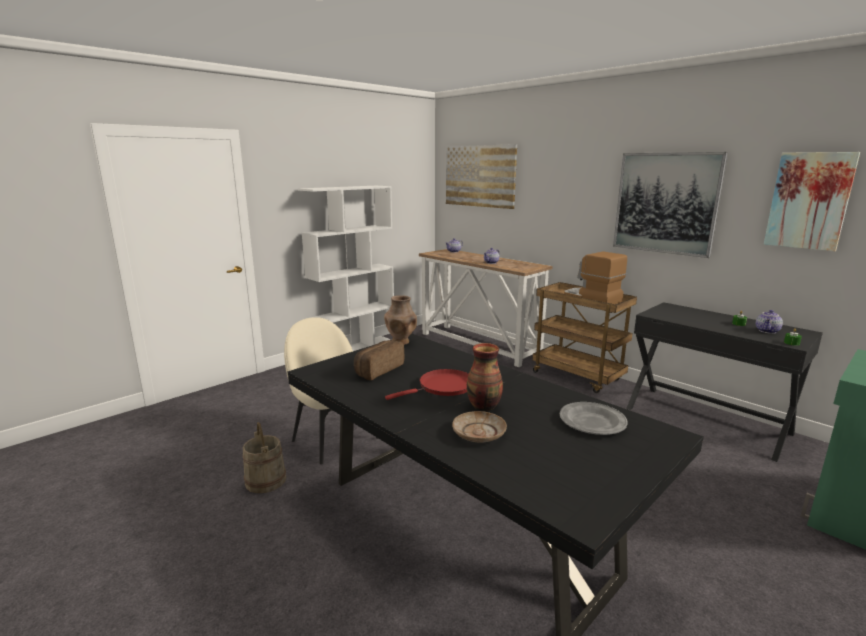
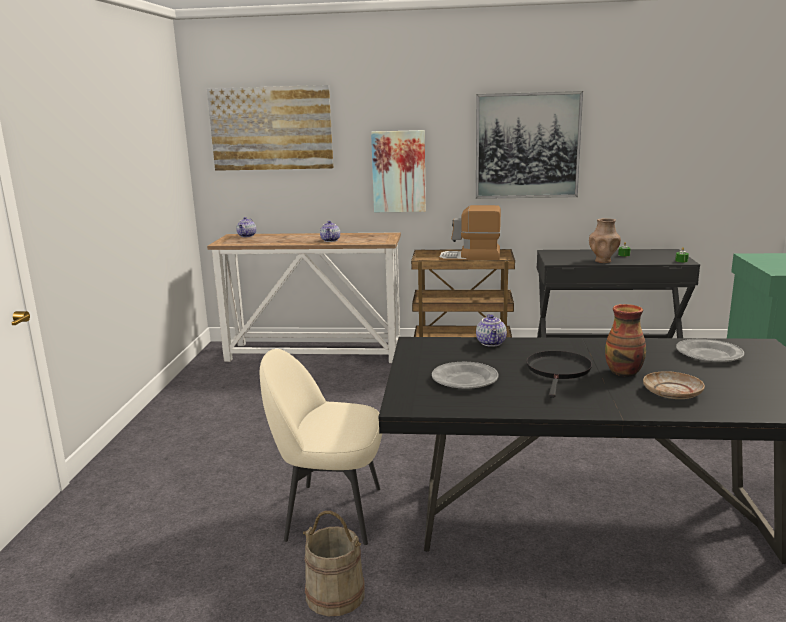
camera: 40 degrees left, 0 degrees up
white bookcase [298,186,394,351] -> none
bread [354,340,404,380] -> grey plate [432,362,499,389]
brown vase [384,295,417,345] -> brown vase moved to [589,218,621,263]
red frying pan [385,369,469,400] -> black frying pan [526,351,592,398]
teapot [756,310,783,334] -> teapot moved to [476,314,507,347]
picture [764,152,860,251] -> picture moved to [371,130,426,212]

